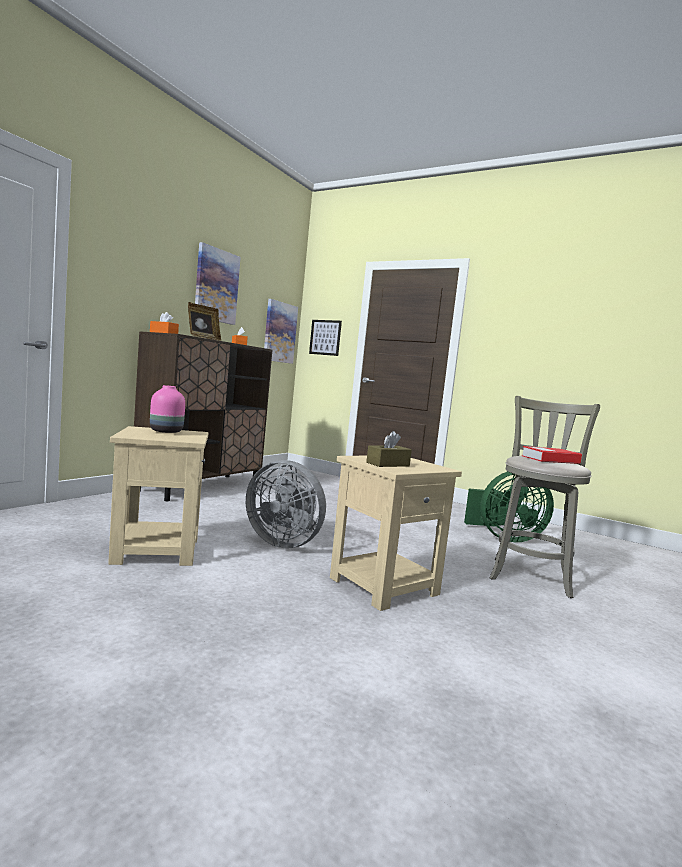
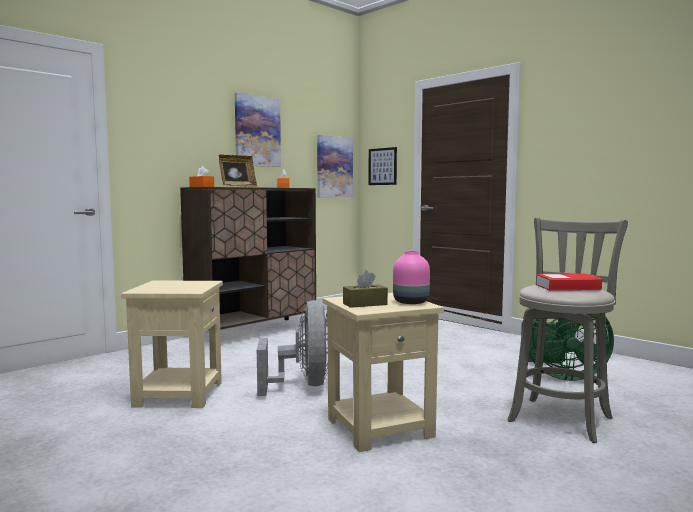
camera: 15 degrees right, 0 degrees up
pink vase [150,385,185,433] -> pink vase moved to [393,251,430,304]
grey fan [246,460,326,548] -> grey fan turned 135 degrees counterclockwise [257,300,328,396]

